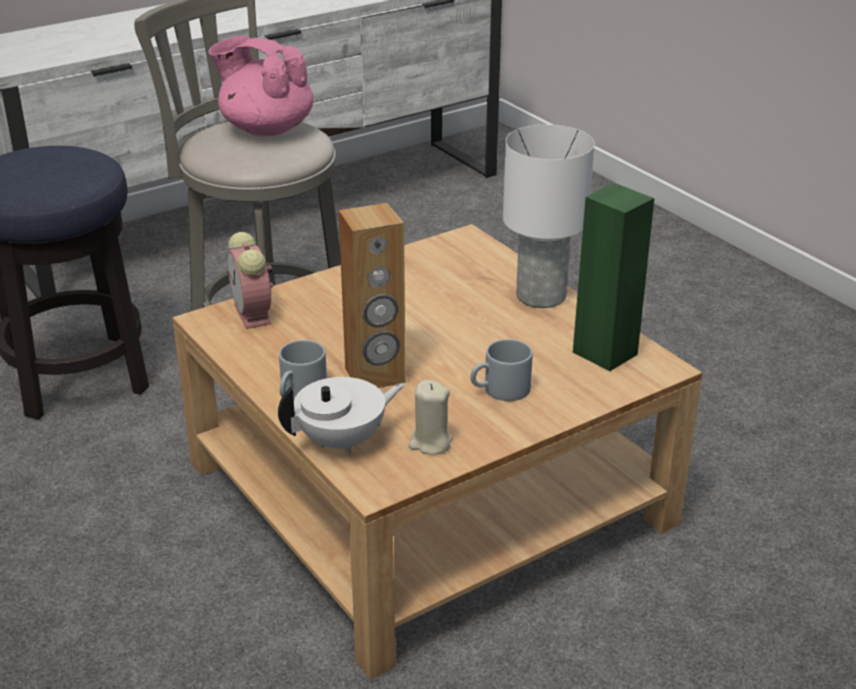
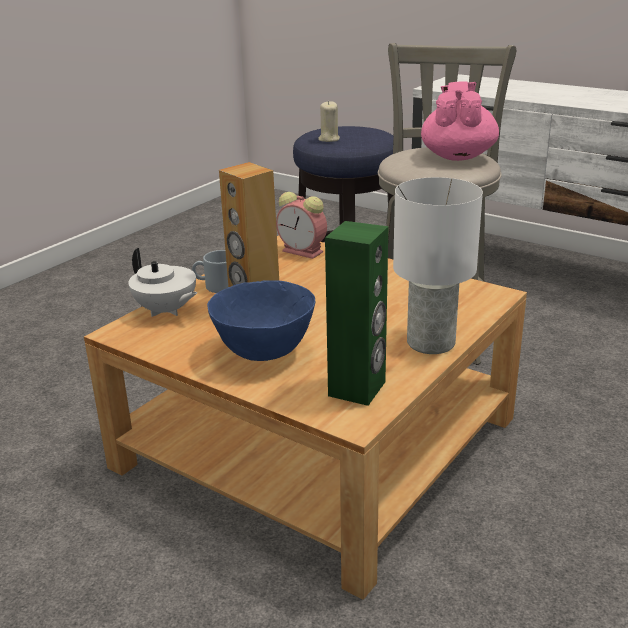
camera: 70 degrees right, 5 degrees down
alarm clock [227,232,273,329] -> alarm clock turned 105 degrees counterclockwise [276,192,327,259]
beige candle [408,380,453,455] -> beige candle moved to [318,101,340,142]
grey mug [470,339,533,401] -> blue bowl [207,280,315,361]

